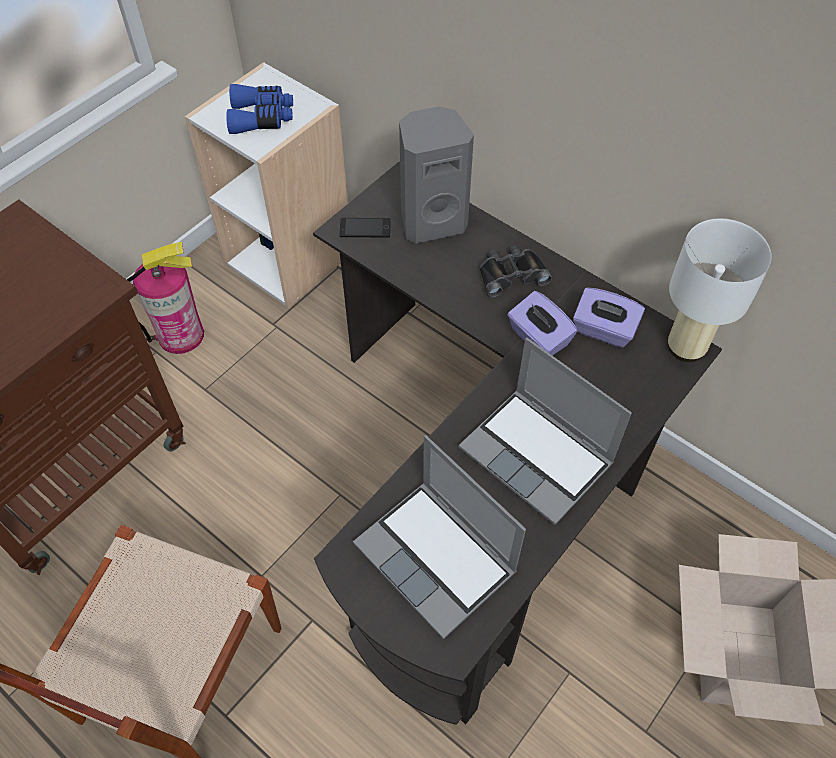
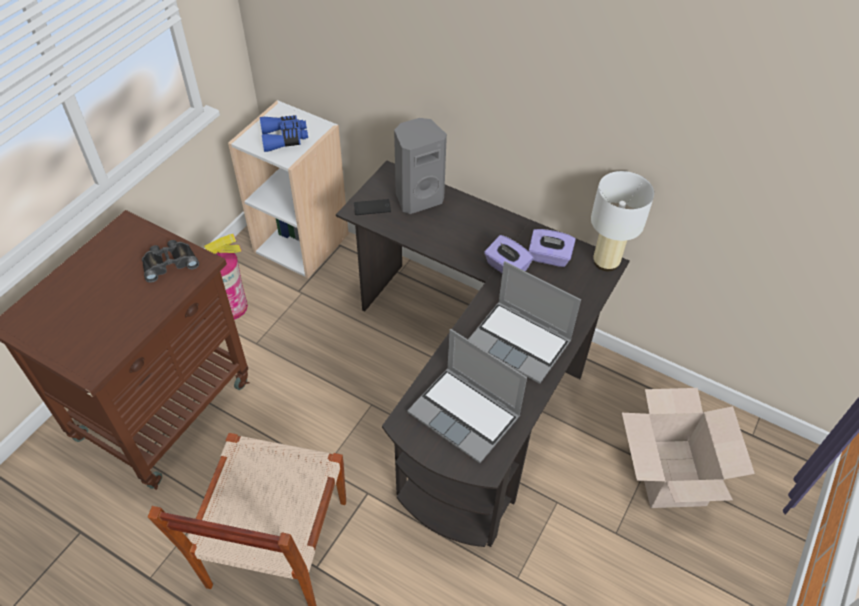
camera: 10 degrees left, 5 degrees down
black binoculars [479,245,552,298] -> black binoculars moved to [142,240,199,283]

